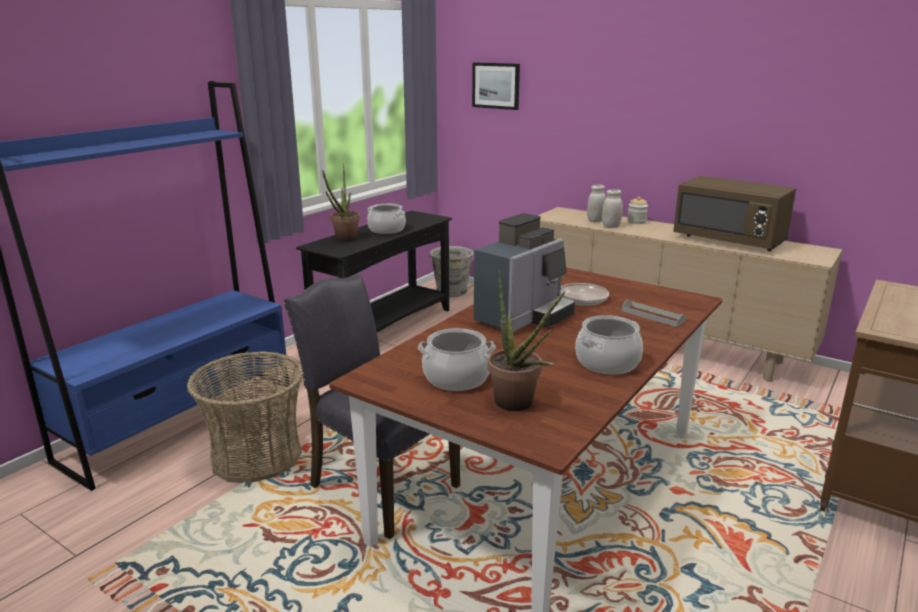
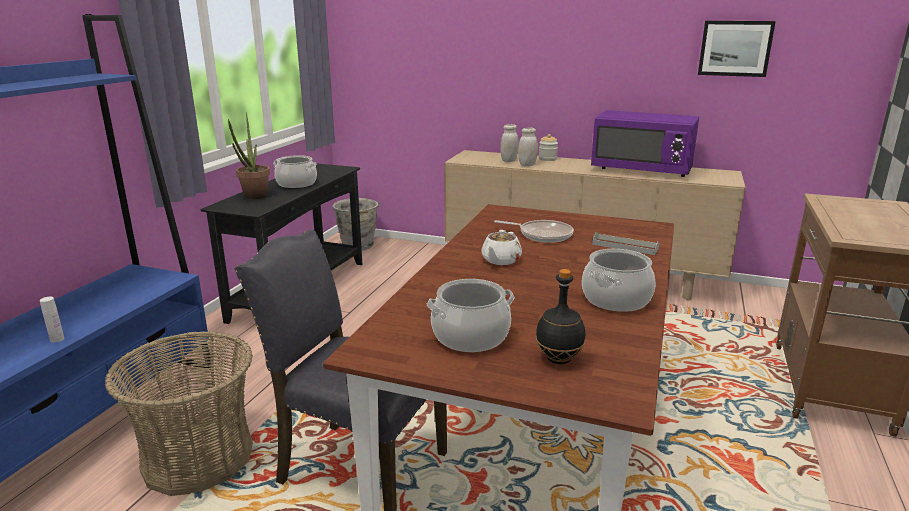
camera: 15 degrees left, 0 degrees up
picture [472,62,520,110] -> picture moved to [698,21,776,77]
coffee machine [474,213,575,332] -> white teapot [481,230,522,265]
potted plant [488,270,565,411] -> black bottle [536,269,585,364]
brown microwave [673,176,796,251] -> purple microwave [591,110,699,177]
none -> white bottle [40,297,64,343]

